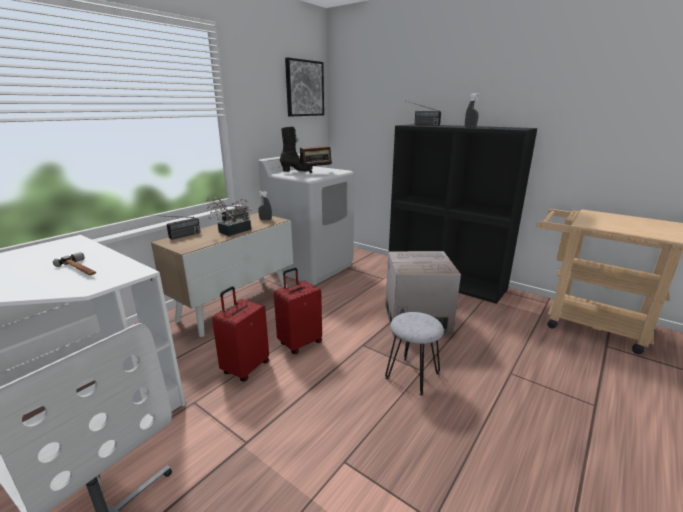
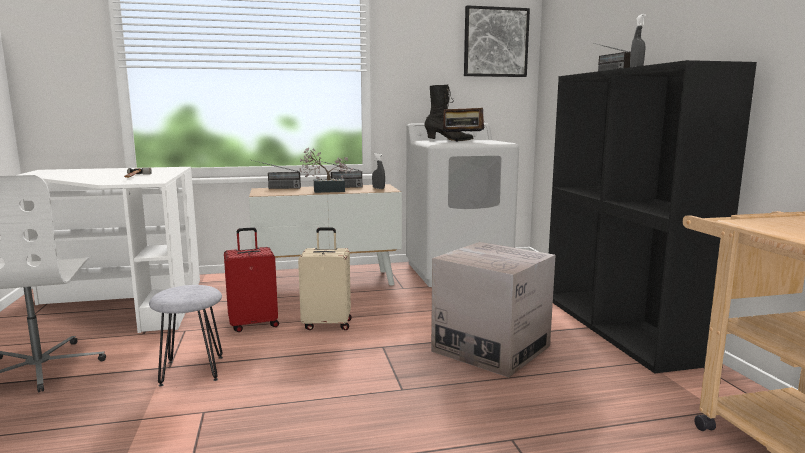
camera: 40 degrees right, 10 degrees down
red suitcase [274,268,322,354] -> beige suitcase [298,228,352,330]
grey stool [385,312,444,396] -> grey stool moved to [149,285,223,387]

